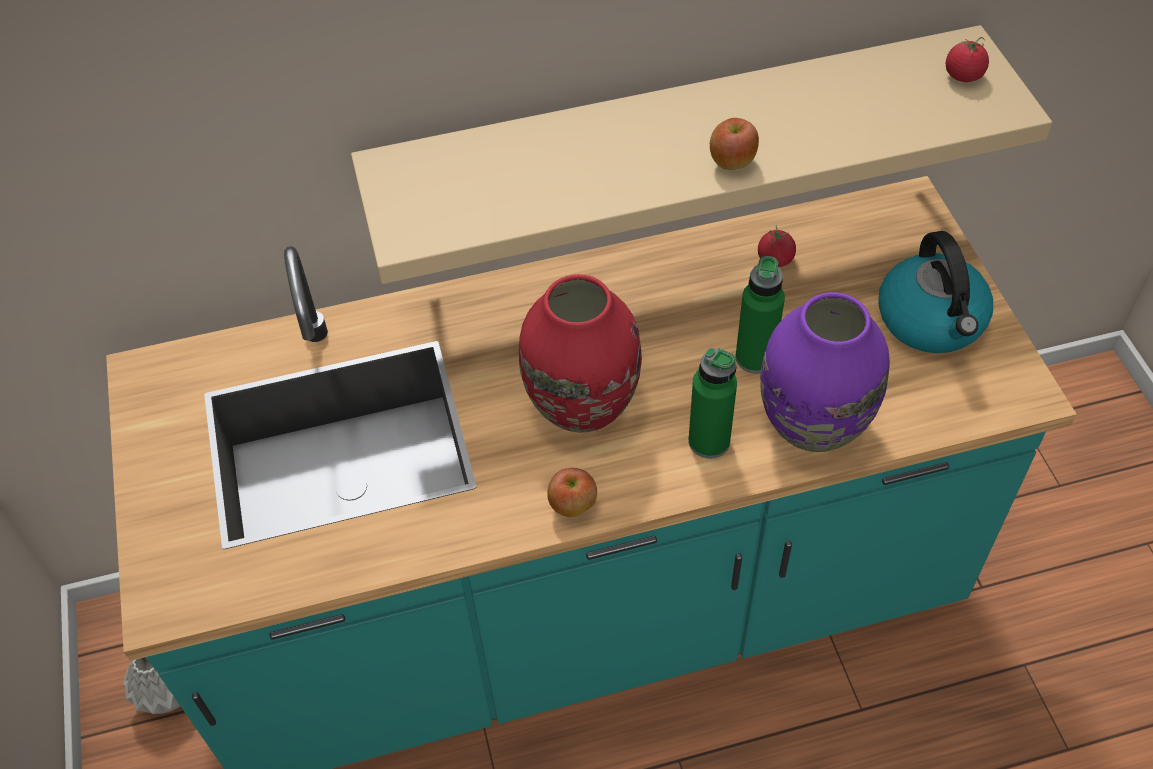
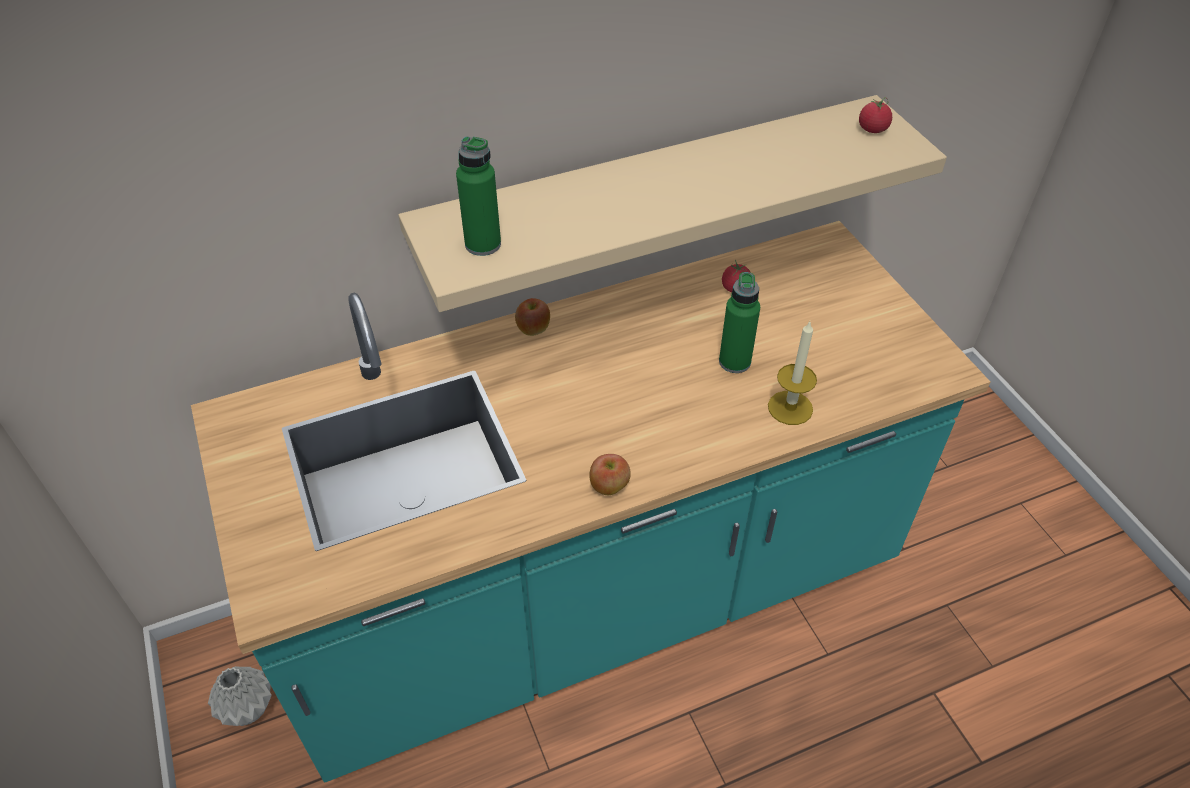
camera: 10 degrees left, 5 degrees down
red vase [519,274,642,433] -> none
green bottle [688,348,737,459] -> green bottle moved to [456,136,501,256]
apple [710,118,759,170] -> apple moved to [515,298,550,336]
purple vase [760,292,890,452] -> candle [768,322,817,425]
kettle [878,231,993,353] -> none

